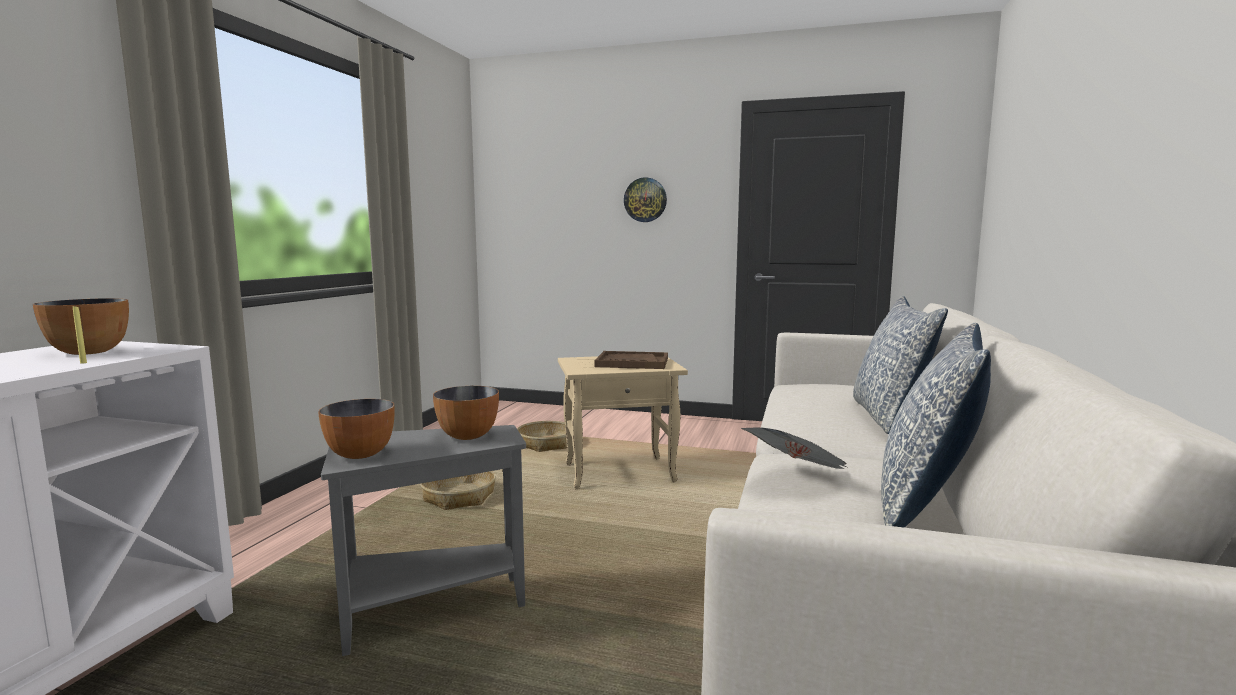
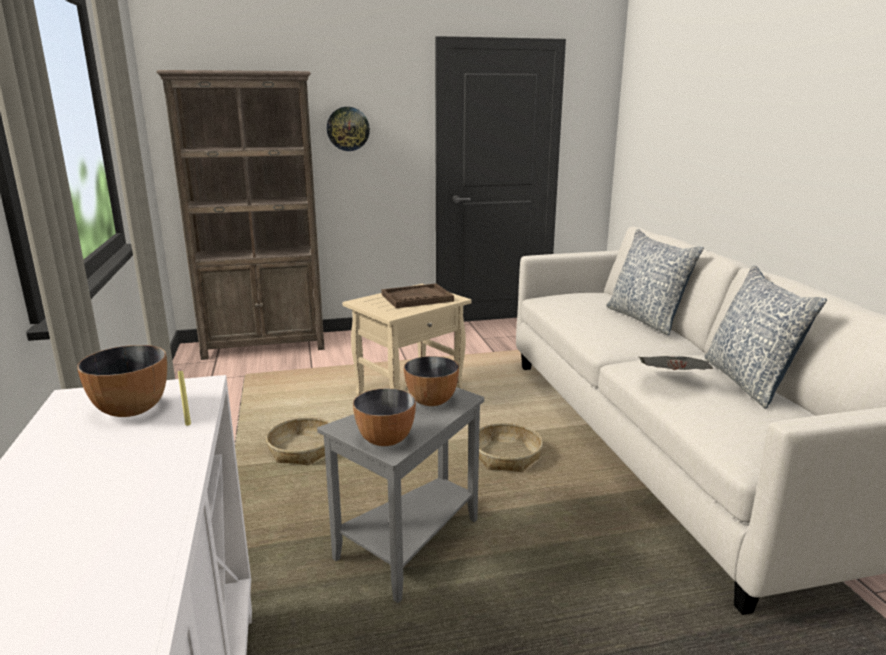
camera: 30 degrees left, 10 degrees up
basket [517,421,567,452] -> basket moved to [479,423,543,472]
none -> brown bookcase [157,70,325,360]

